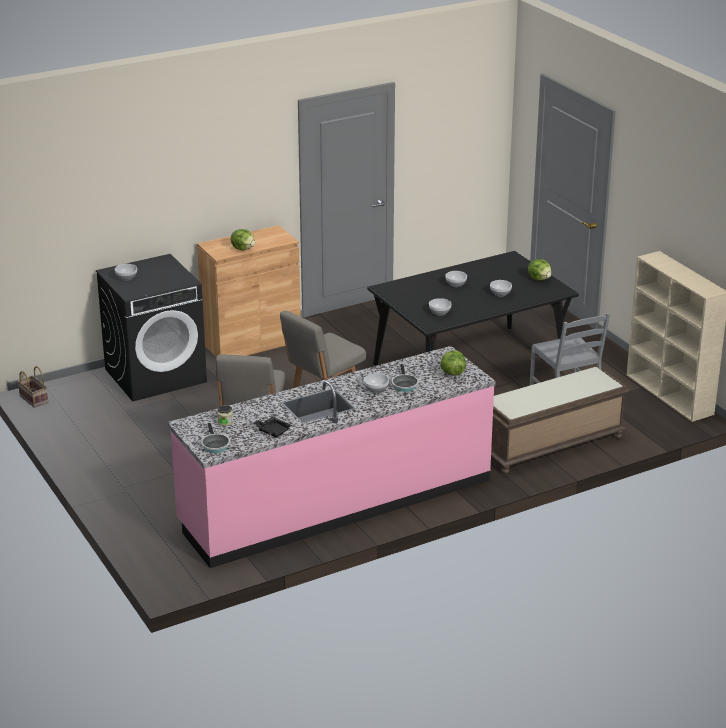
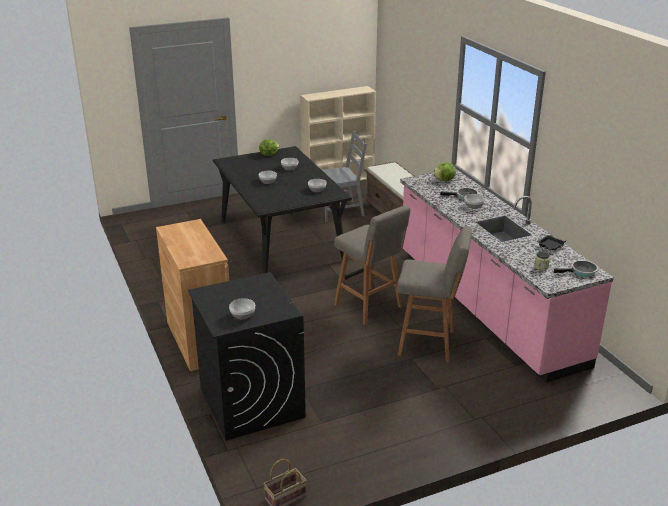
camera: 85 degrees left, 0 degrees up
lettuce [231,229,255,251] -> none

